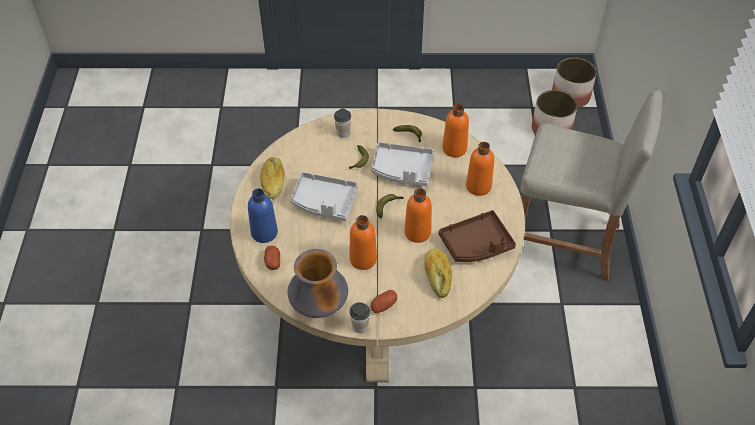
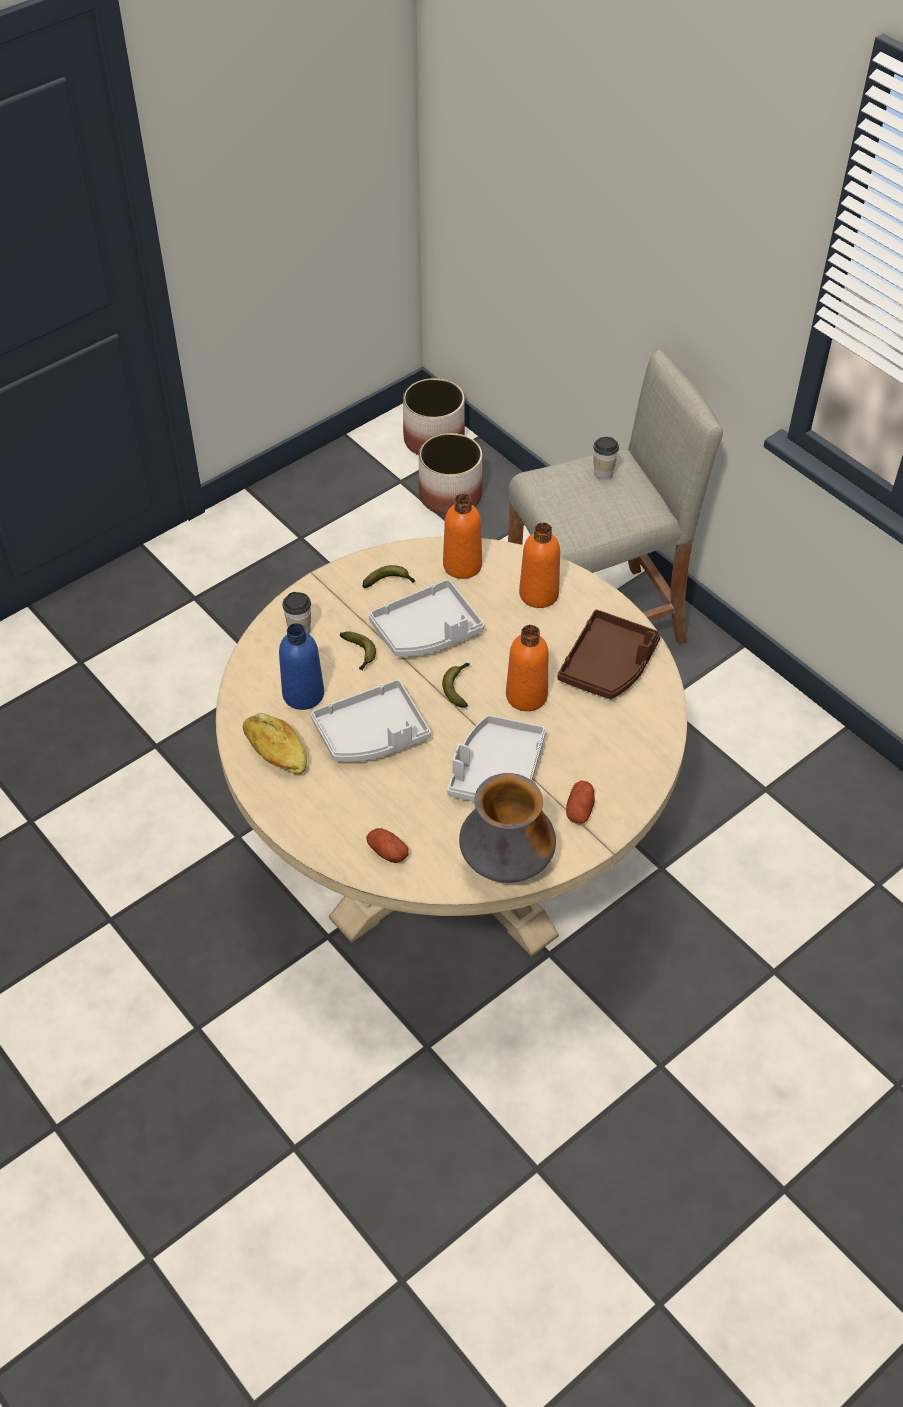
camera: 40 degrees left, 0 degrees up
blue bottle [248,189,278,243] -> blue bottle moved to [279,623,324,710]
orange bottle [349,215,377,270] -> grey tray [447,715,546,802]
cup [350,302,370,333] -> cup moved to [593,437,619,480]
bread [424,249,452,298] -> none

